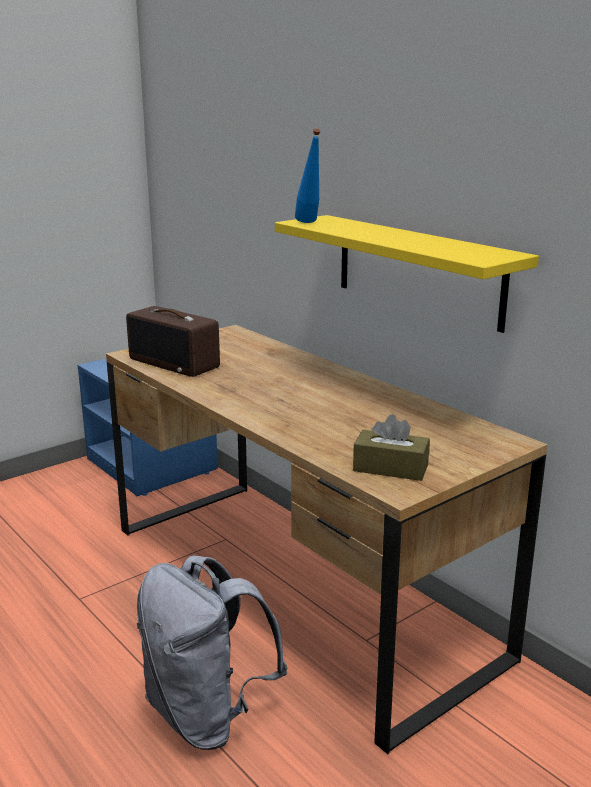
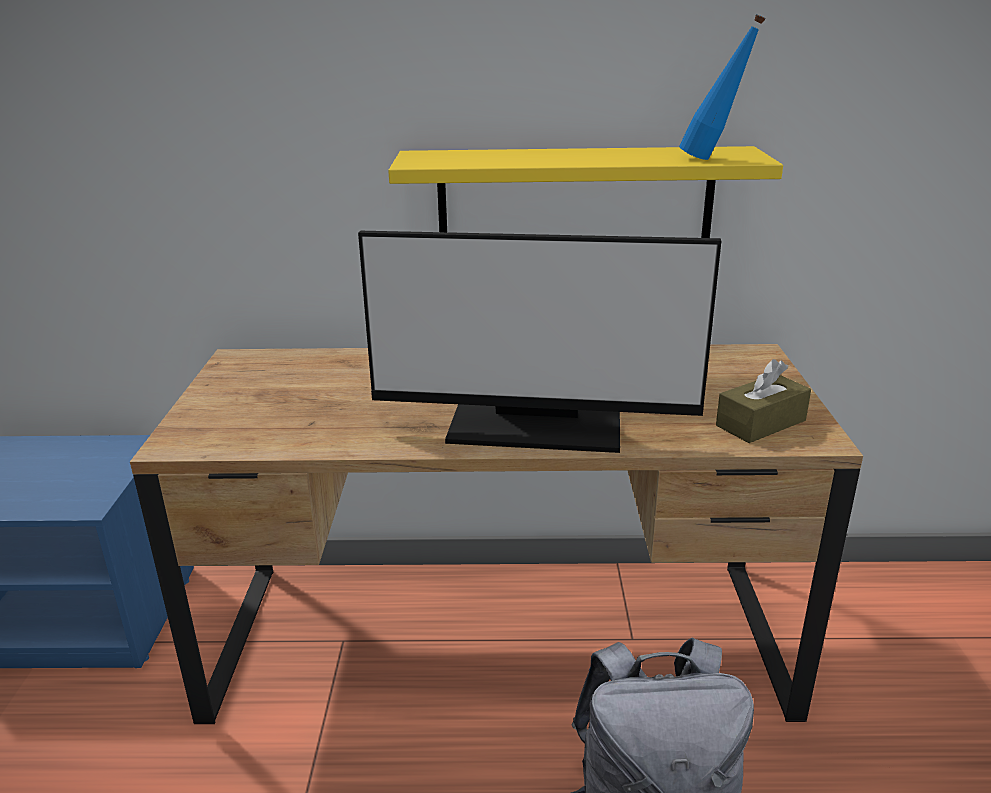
camera: 50 degrees left, 5 degrees up
radio [126,306,220,377] -> none
blue bottle [295,129,320,223] -> blue bottle moved to [679,14,766,160]
none -> monitor [358,231,721,453]

